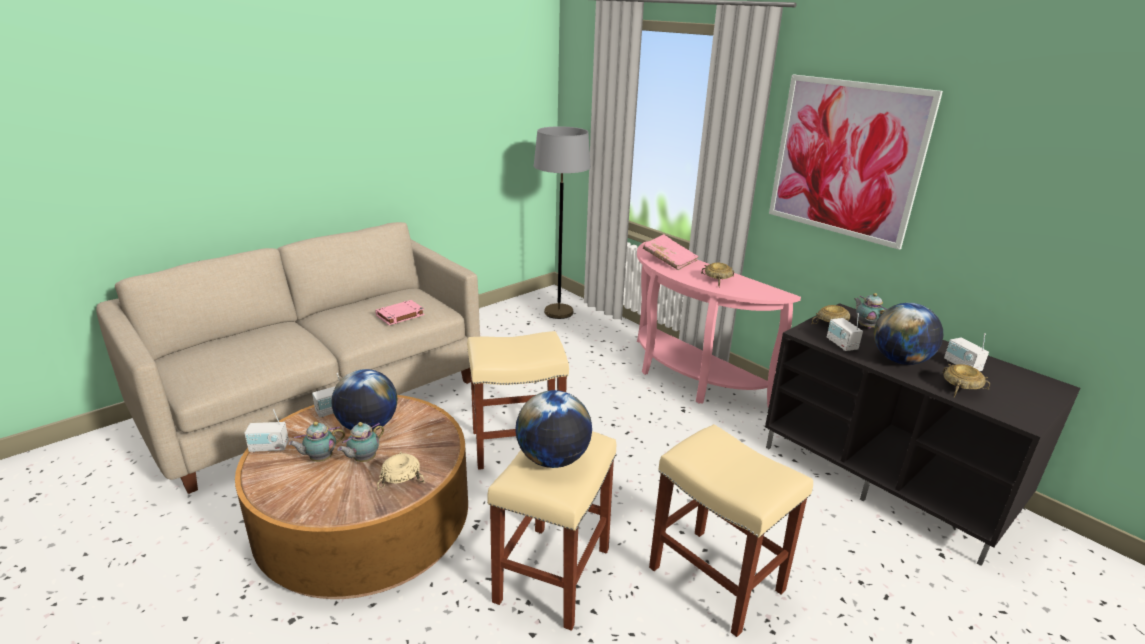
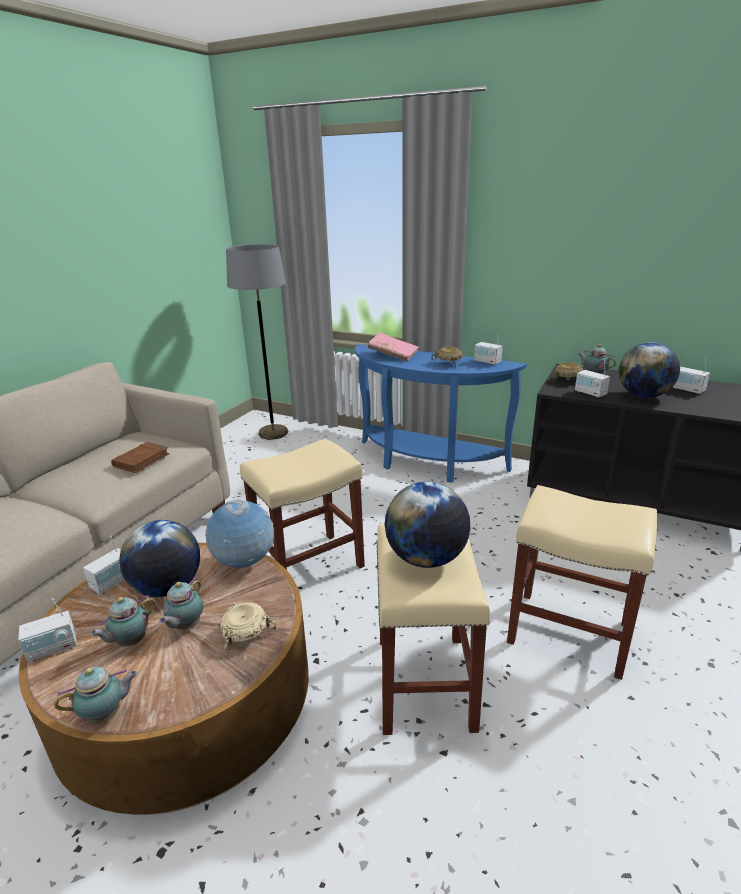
camera: 20 degrees left, 0 degrees up
pink book [375,300,425,325] -> brown book [111,442,169,473]
pink console table [637,241,801,408] -> blue console table [355,344,527,483]
picture [769,75,943,250] -> none
beige bowl [942,364,990,398] -> none
none -> teapot [54,667,138,724]
none -> globe [205,499,274,568]
none -> radio [474,332,503,365]

